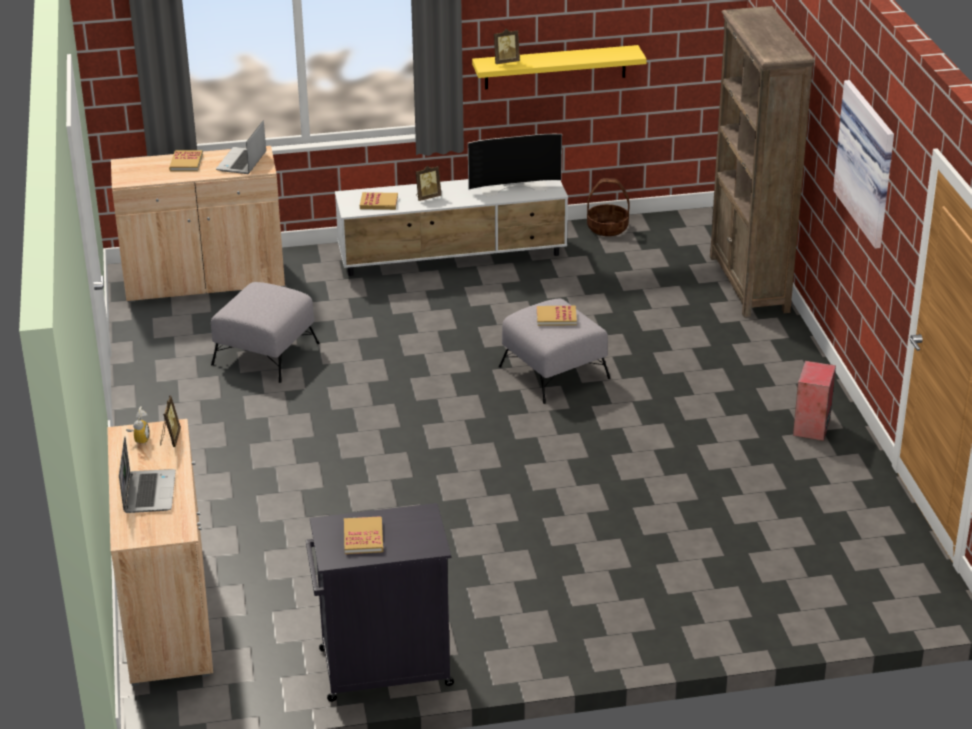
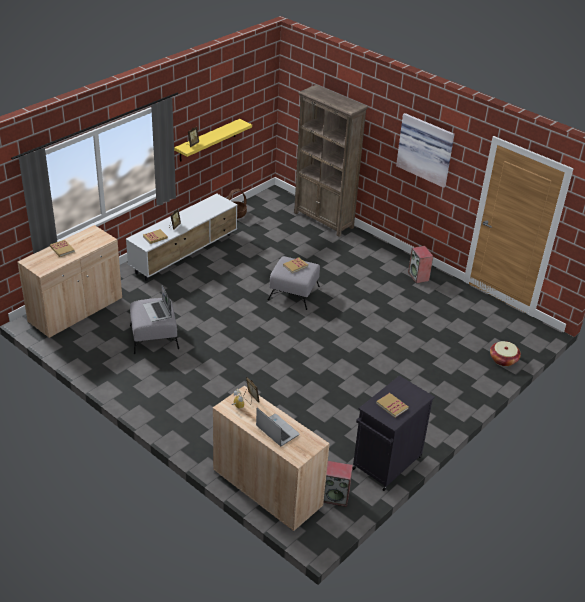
camera: 40 degrees left, 5 degrees up
laptop [216,120,266,174] -> laptop moved to [143,286,172,322]
television [468,134,562,197] -> none
none -> speaker [324,461,353,507]
none -> basket [490,341,521,366]

